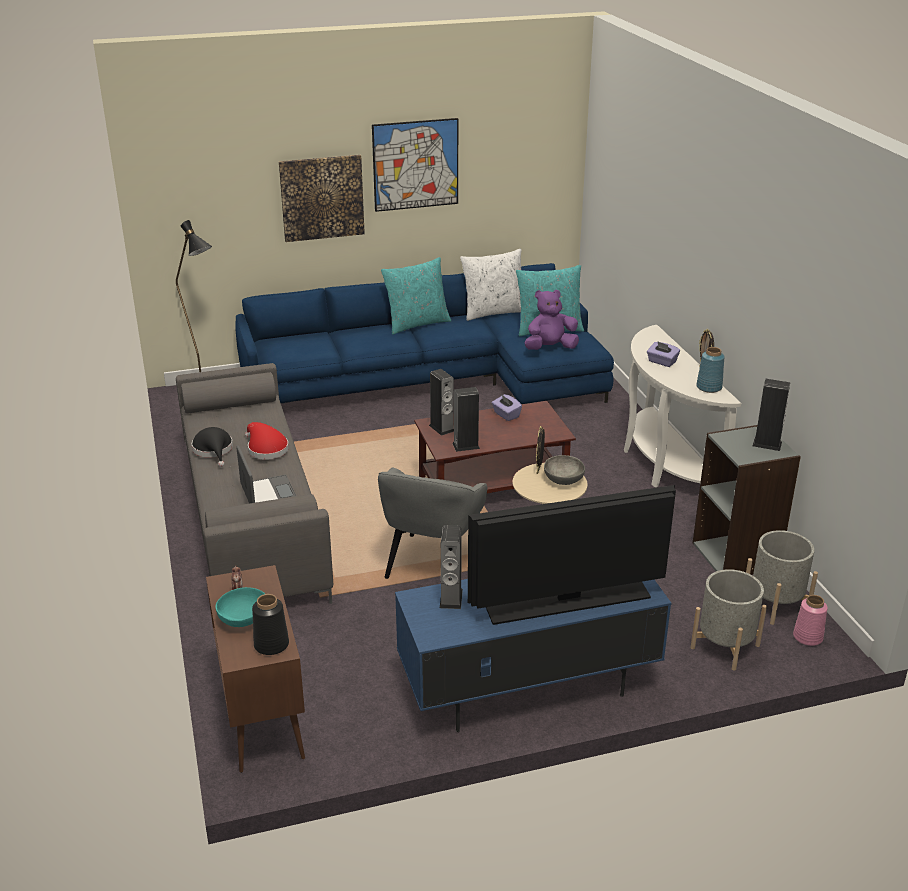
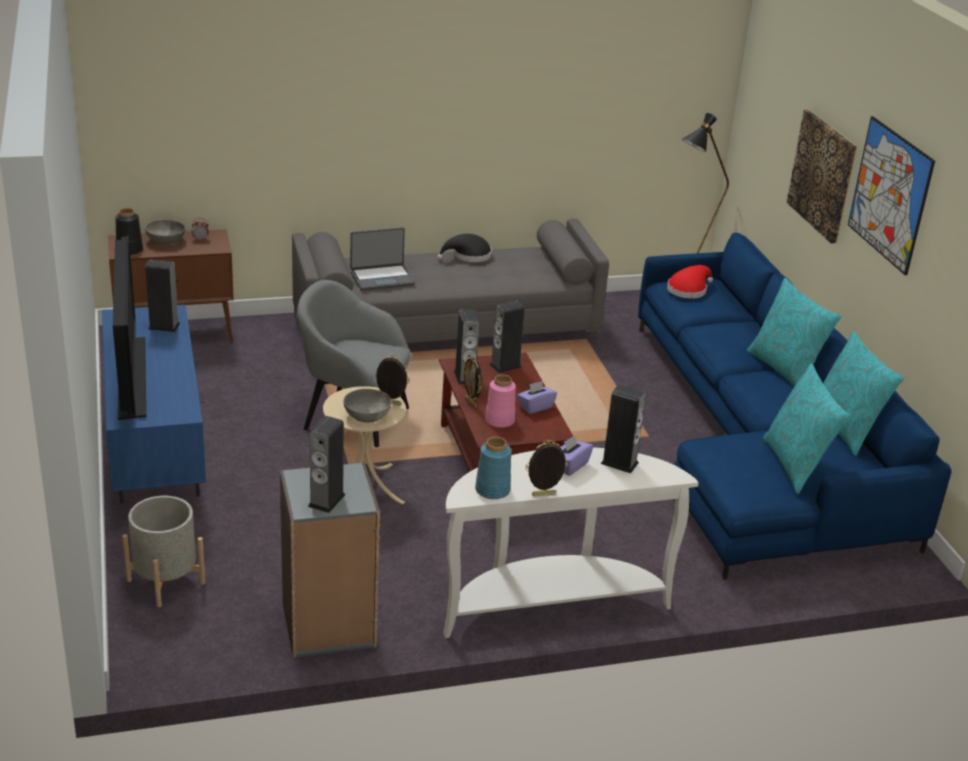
camera: 90 degrees right, 0 degrees up
turquoise bowl [215,587,265,627] -> grey bowl [145,219,186,245]
red hat [245,422,289,460] -> red hat moved to [667,265,713,299]
white pillow [460,249,521,321] -> turquoise pillow [823,331,904,456]
purple plush toy [524,290,579,350] -> none
grey planter [746,530,818,625] -> none
pink vase [793,595,828,646] -> pink vase moved to [485,374,516,428]
none -> picture frame [462,356,482,408]
none -> speaker [600,385,646,473]

